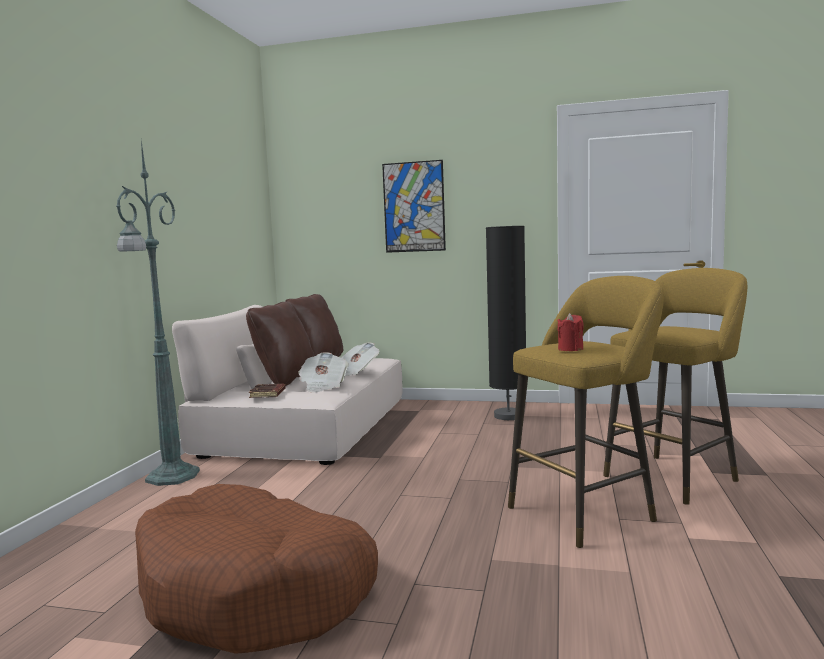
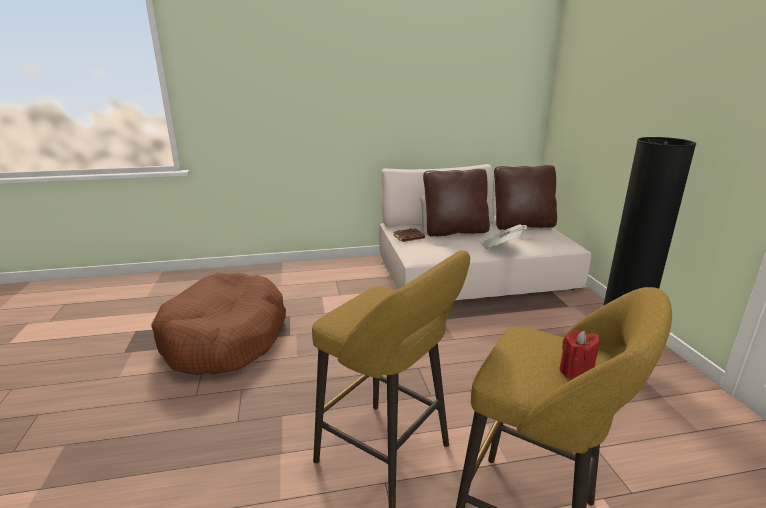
camera: 65 degrees right, 15 degrees up
green floor lamp [116,140,200,486] -> none
newspaper [298,352,349,393] -> none
picture [382,160,446,253] -> none
red candle [558,313,584,351] -> red candle moved to [559,330,599,379]

